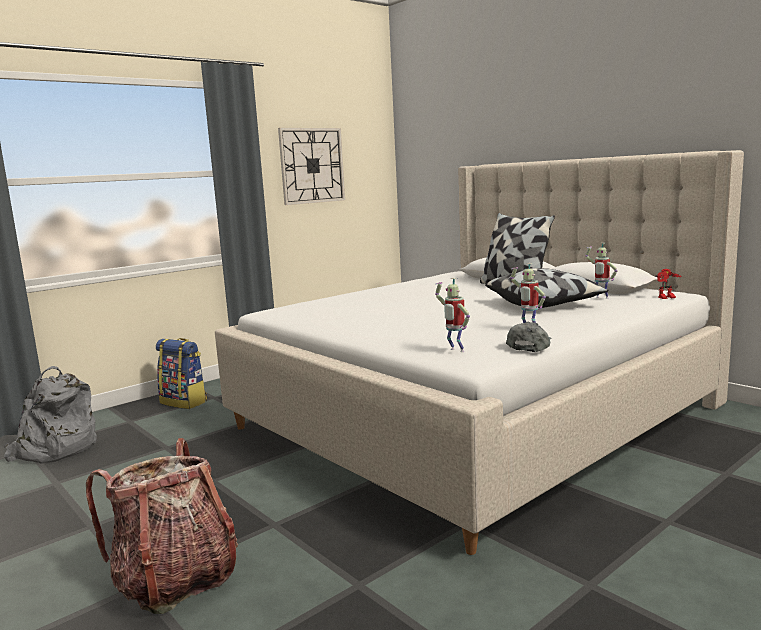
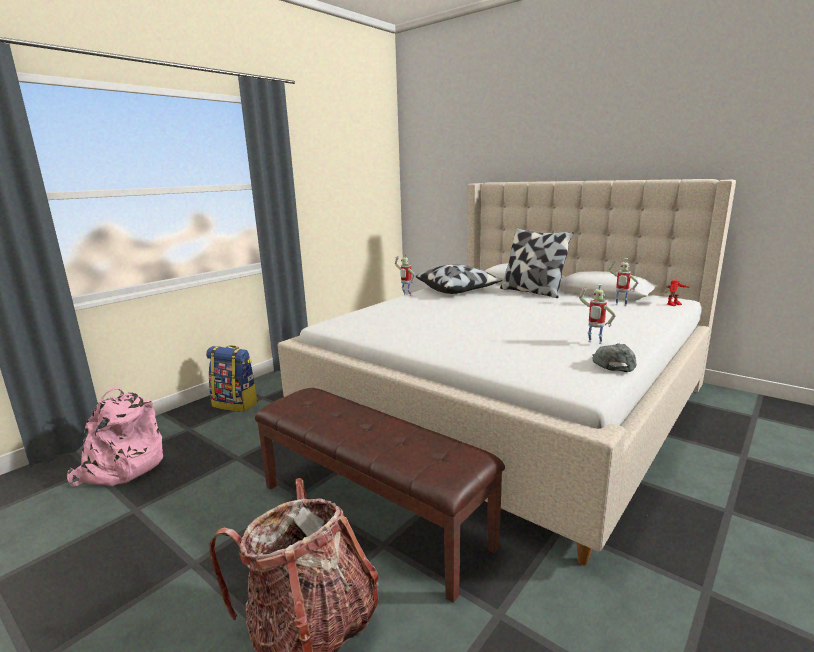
camera: 10 degrees left, 5 degrees up
grey backpack [4,366,97,464] -> pink backpack [67,387,163,486]
wall clock [278,128,345,205] -> none
toy robot [435,278,470,352] -> toy robot moved to [395,254,415,296]
pillow [485,268,609,308] -> pillow moved to [416,264,502,294]
none -> brown bench [255,388,505,603]

